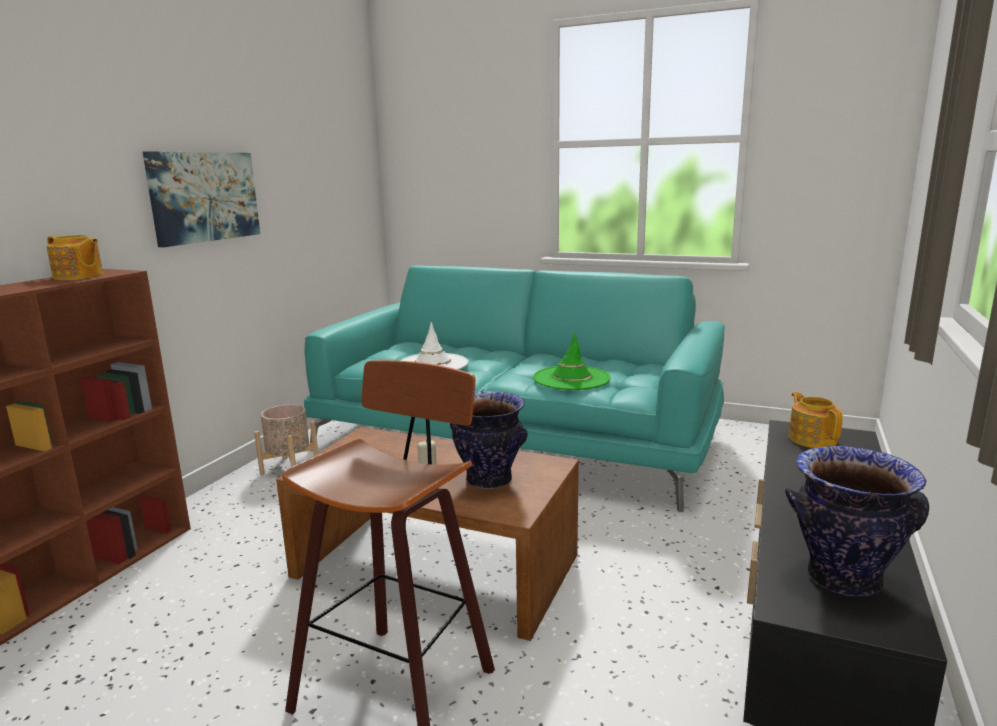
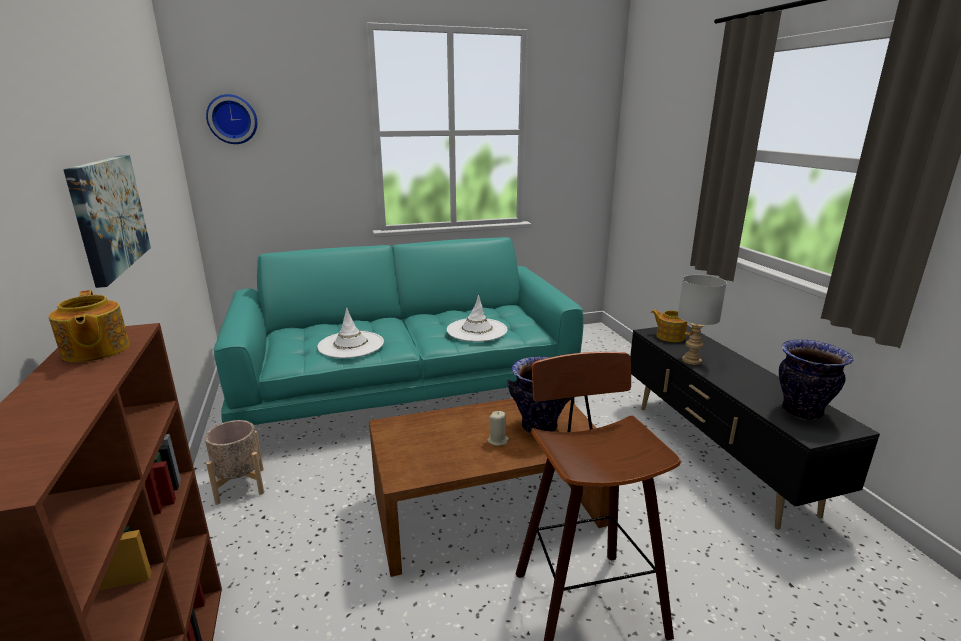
camera: 40 degrees left, 5 degrees up
teapot [46,235,104,280] -> teapot turned 75 degrees clockwise [49,290,130,363]
green hat [533,333,611,390] -> white hat [447,295,507,342]
none -> wall clock [206,94,257,144]
none -> grey table lamp [678,275,727,365]

